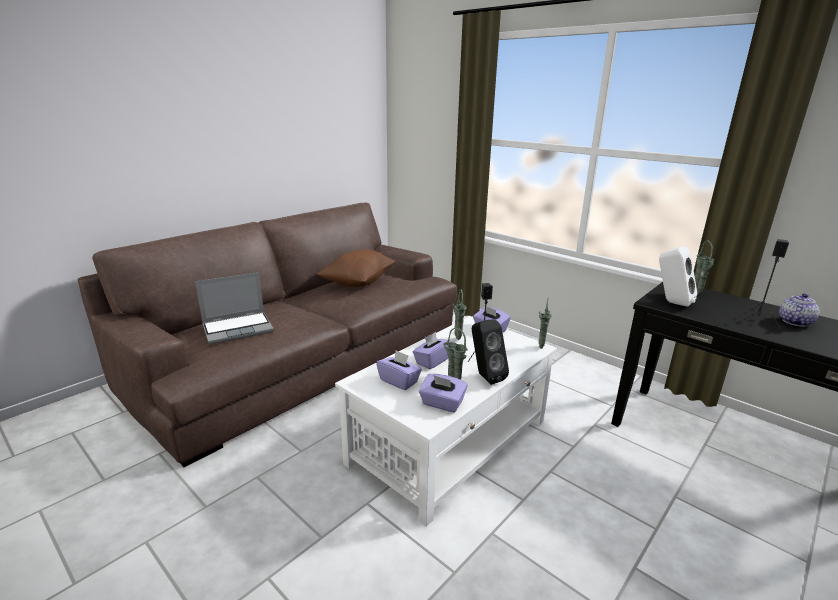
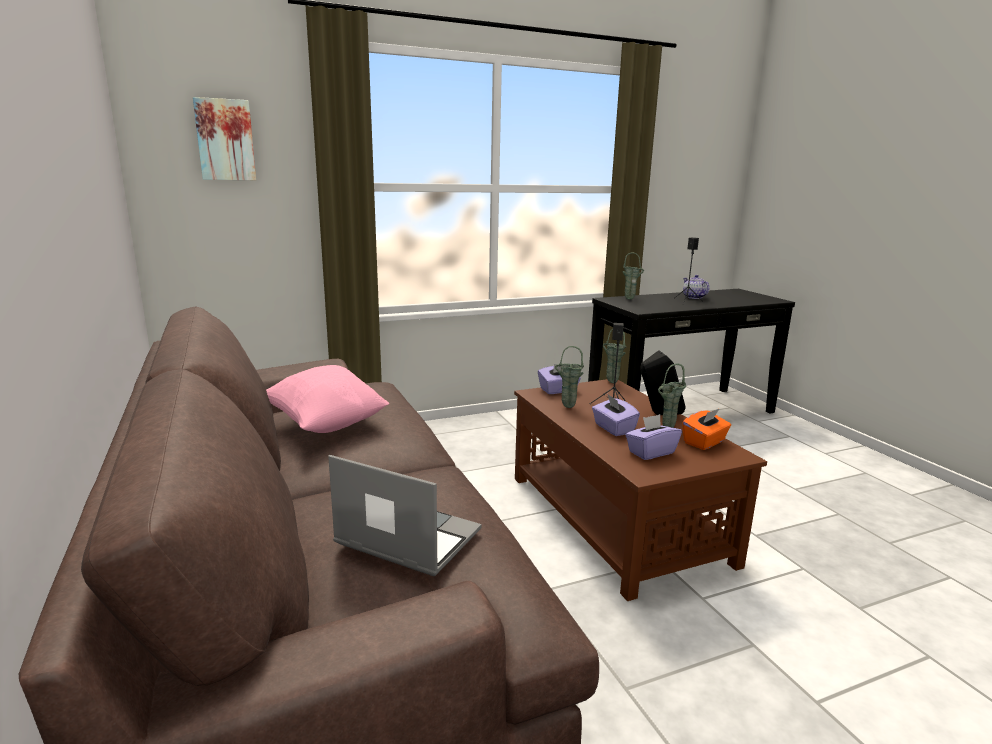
camera: 65 degrees left, 5 degrees down
laptop [195,272,274,344] -> laptop turned 60 degrees counterclockwise [328,455,481,576]
brown pillow [317,250,395,287] -> pink pillow [266,365,389,433]
white coffee table [335,316,557,527] -> brown coffee table [514,379,767,601]
purple tissue box [419,374,468,412] -> orange tissue box [682,409,731,450]
white speaker [659,246,697,307] -> none
none -> picture [193,97,256,180]

